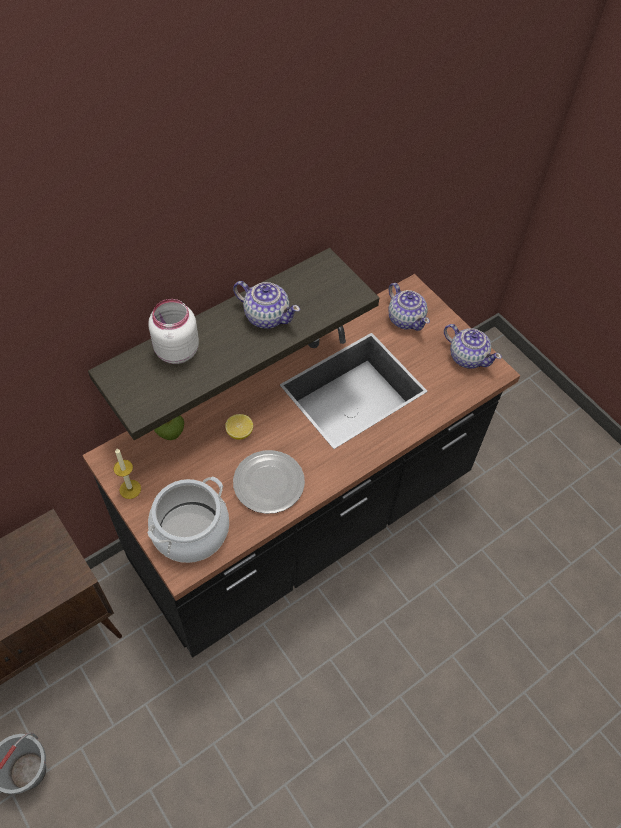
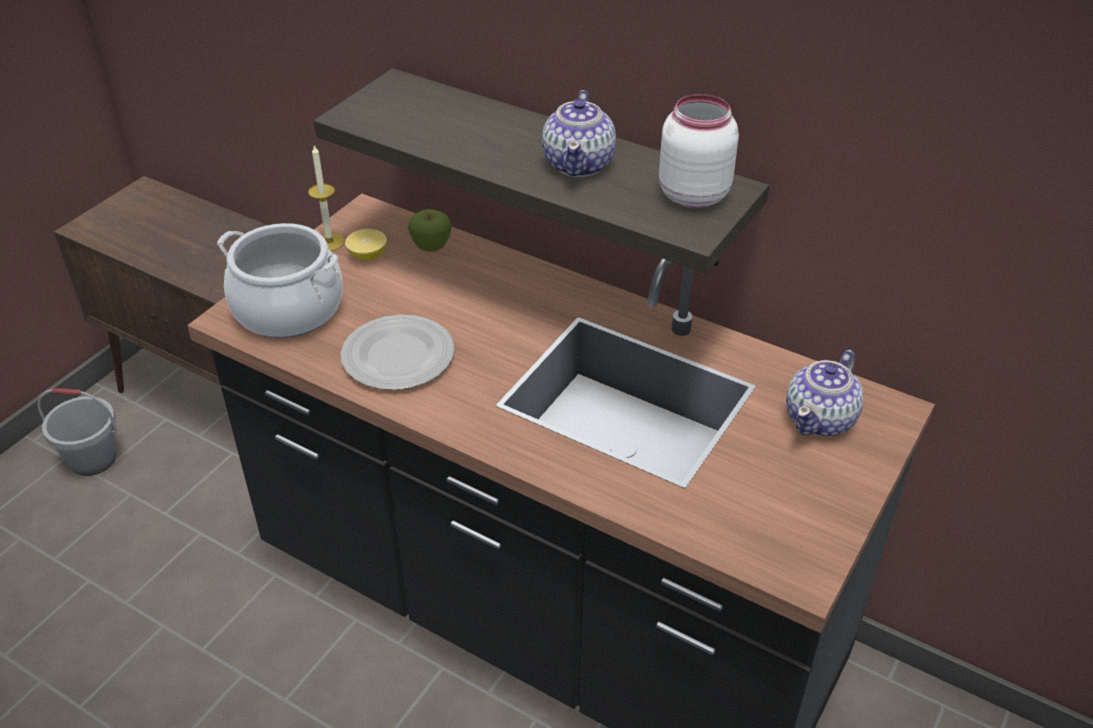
camera: 70 degrees right, 15 degrees down
white jar [148,299,199,364] -> white jar moved to [659,94,739,208]
lemon [225,414,253,440] -> lemon moved to [345,229,387,261]
teapot [444,324,502,368] -> none

